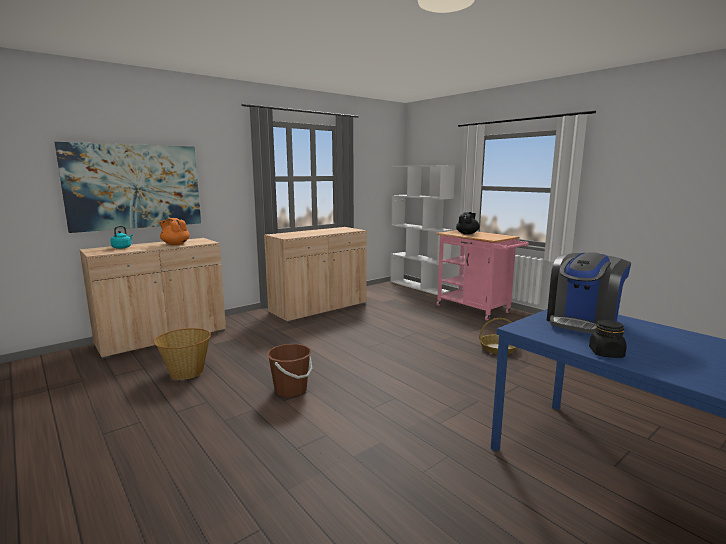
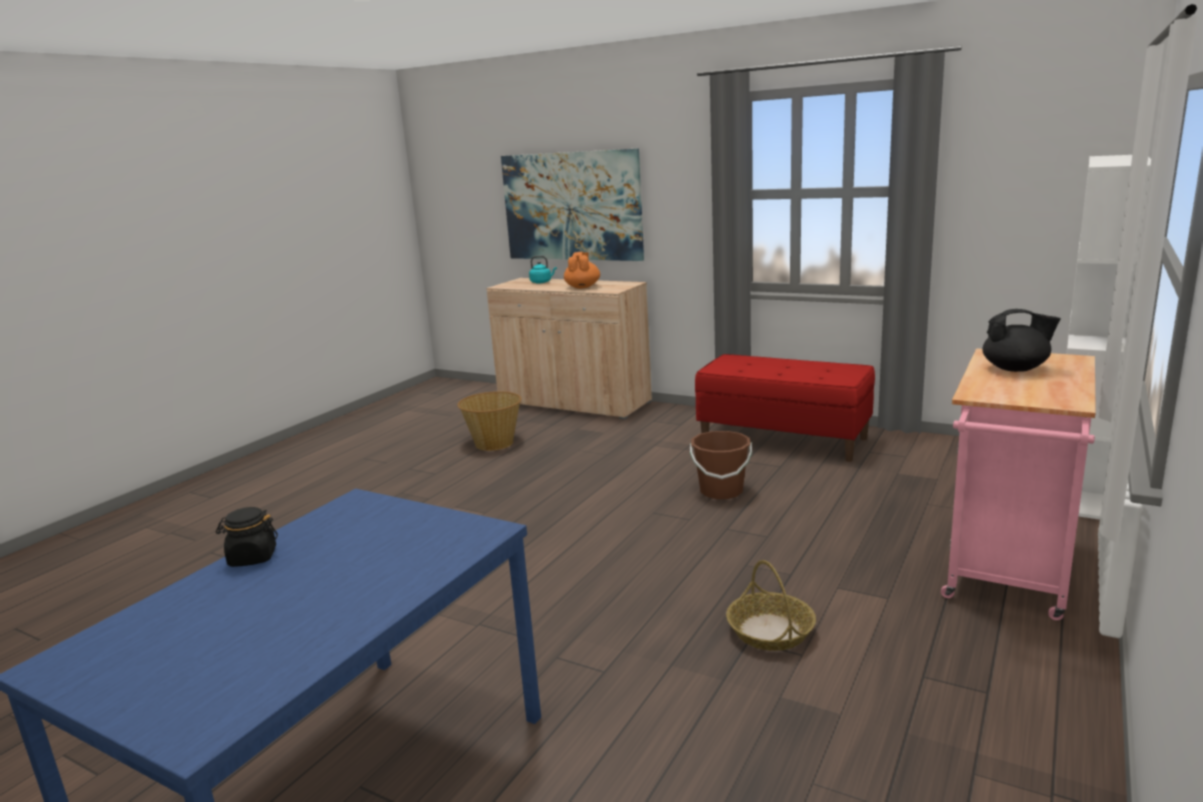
camera: 70 degrees right, 5 degrees up
beige cabinet [264,227,367,322] -> red bench [695,354,875,462]
brown bucket [267,344,312,397] -> brown bucket moved to [690,431,752,499]
coffee machine [547,252,631,335] -> none

